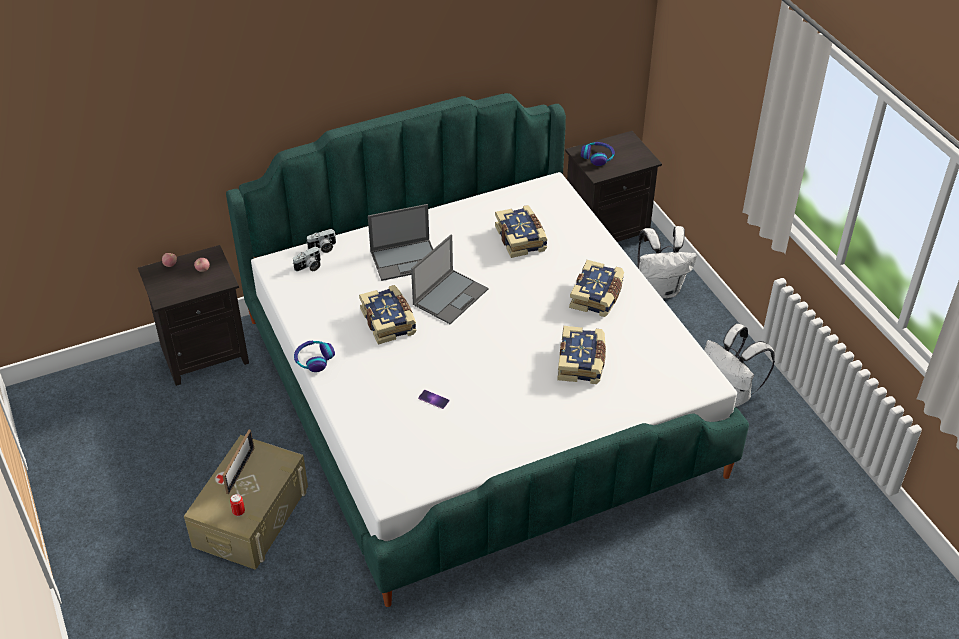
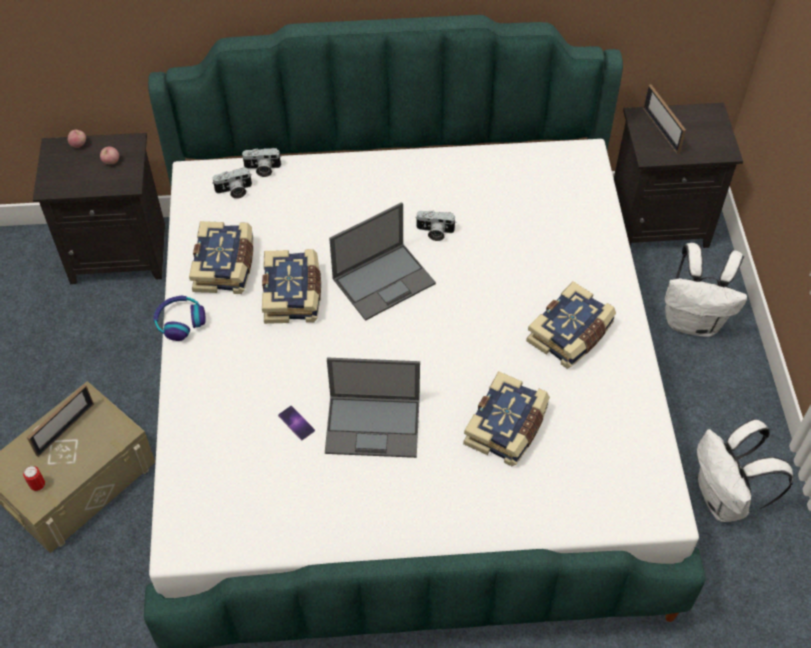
camera: 20 degrees right, 10 degrees up
laptop [368,204,433,281] -> laptop moved to [325,358,420,458]
book [495,205,547,258] -> book moved to [189,221,253,294]
headphones [581,142,615,166] -> picture frame [643,84,686,154]
none -> camera [415,211,456,241]

